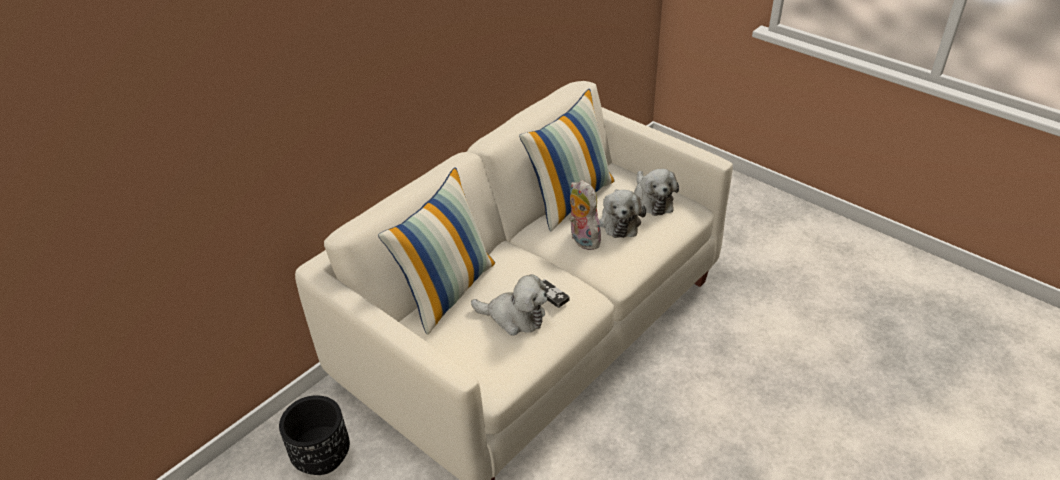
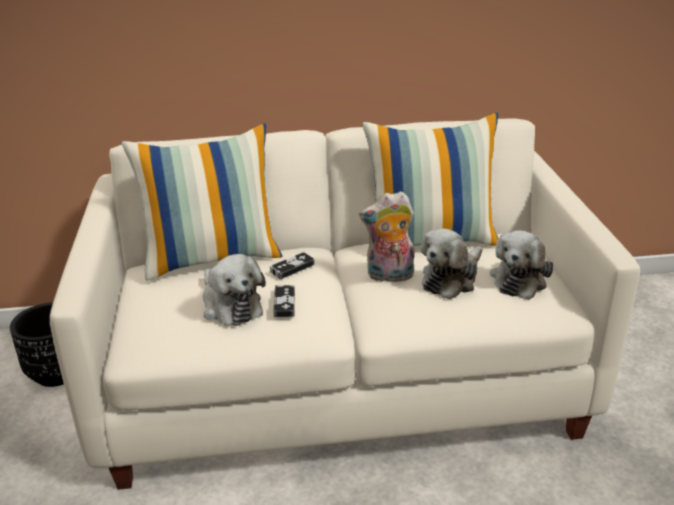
camera: 40 degrees right, 10 degrees down
plush toy [569,180,604,250] -> plush toy turned 105 degrees counterclockwise [359,191,415,282]
none -> game controller [270,252,315,279]

